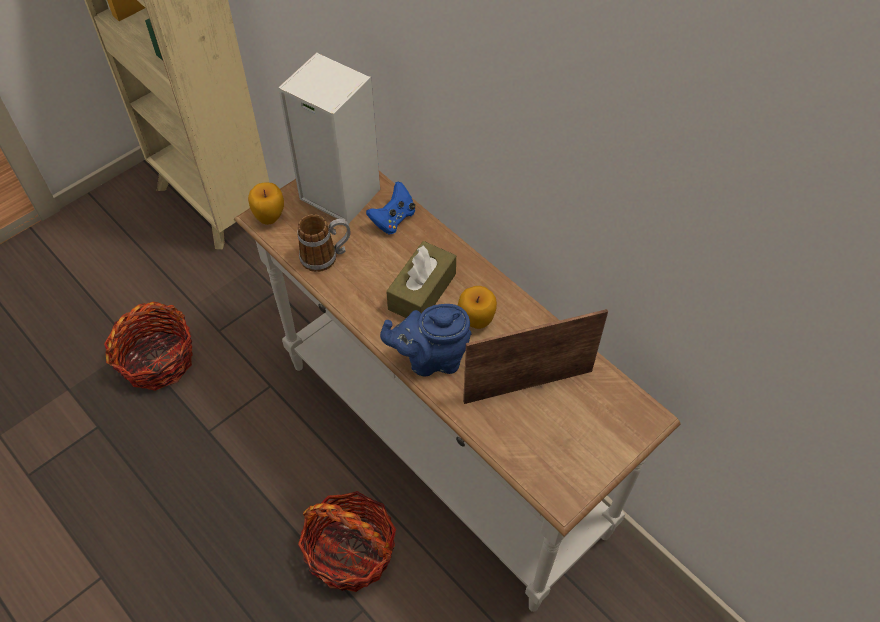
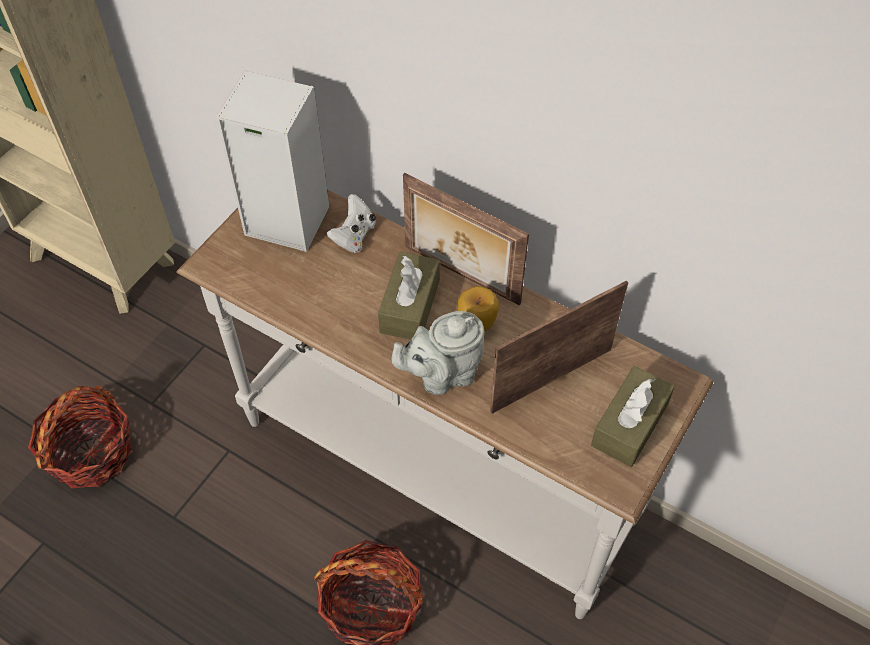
camera: 15 degrees left, 0 degrees up
apple [248,182,284,225] -> none
mug [297,214,351,272] -> none
blue game controller [366,182,415,234] -> white game controller [327,194,376,253]
blue teapot [380,304,471,377] -> grey teapot [392,311,484,395]
none -> picture frame [403,173,529,305]
none -> brown tissue box [591,366,675,467]

